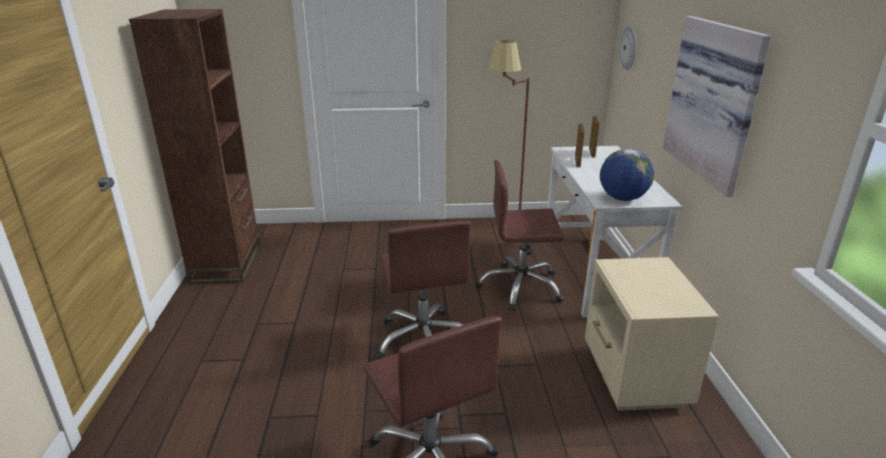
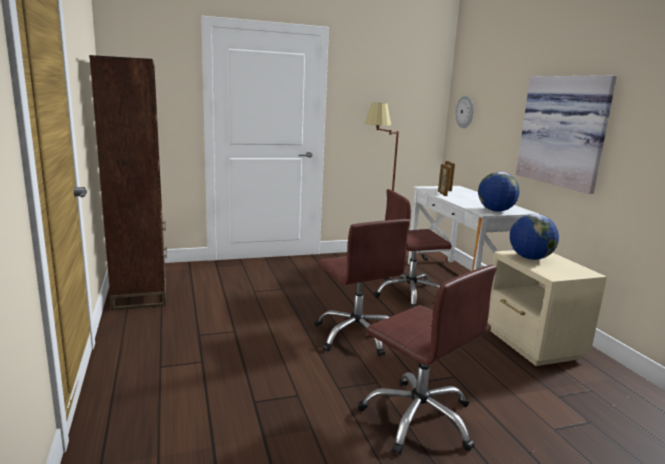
camera: 15 degrees left, 10 degrees down
none -> globe [510,214,559,260]

